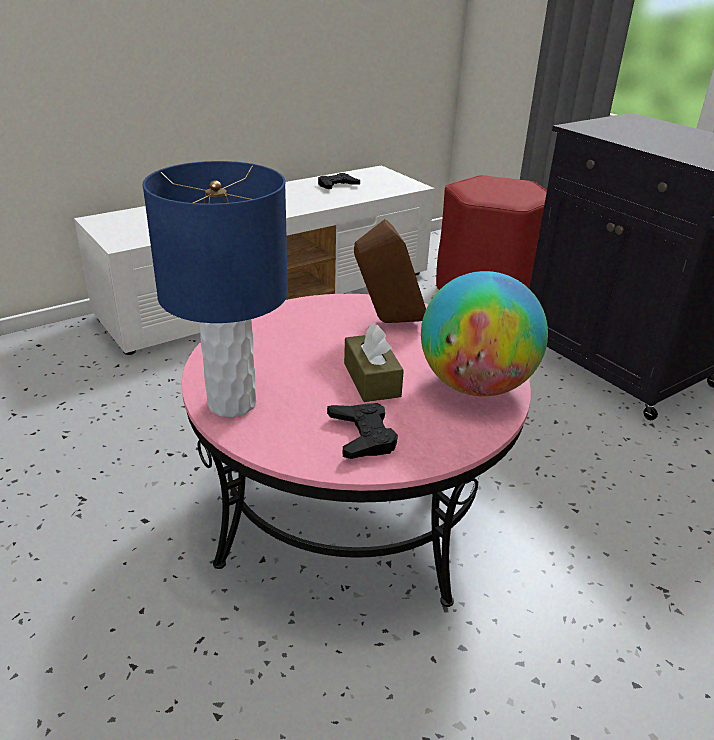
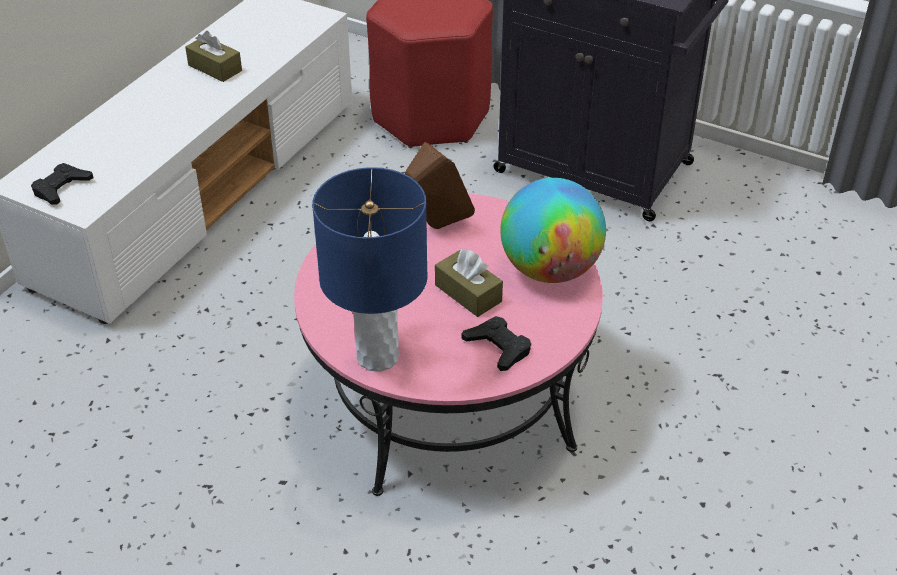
camera: 25 degrees left, 10 degrees up
black game controller [318,173,360,189] -> black game controller moved to [31,163,93,205]
none -> brown tissue box [185,31,242,82]

